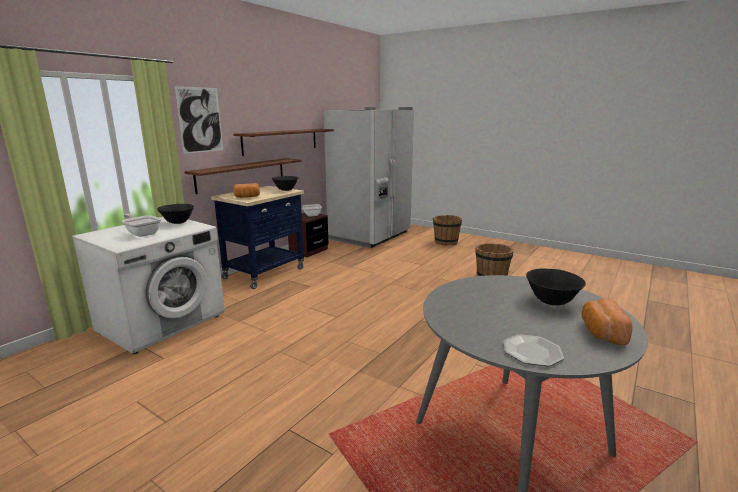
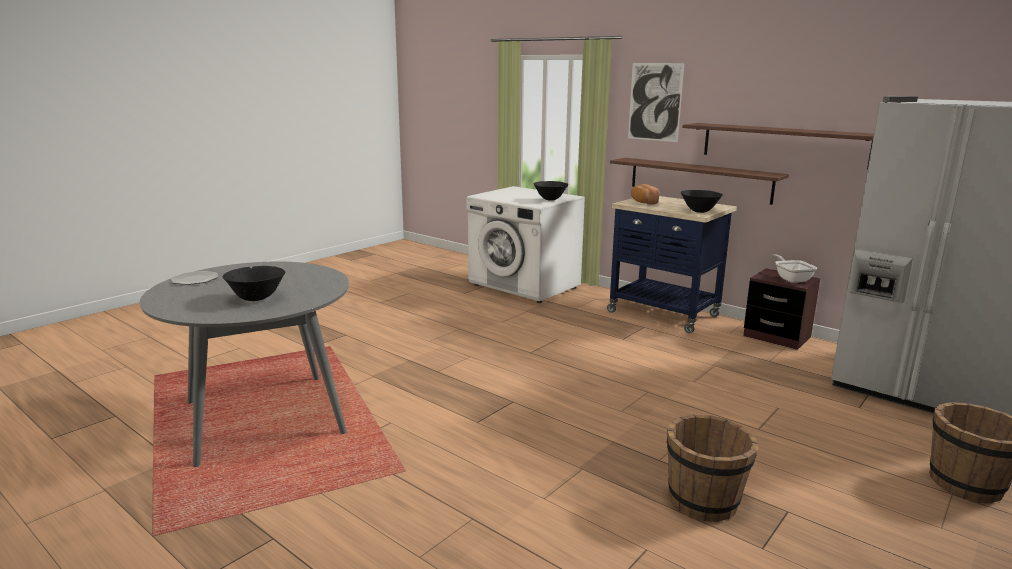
camera: 95 degrees right, 0 degrees up
frying pan [122,214,161,237] -> none
bread [582,298,633,345] -> none

